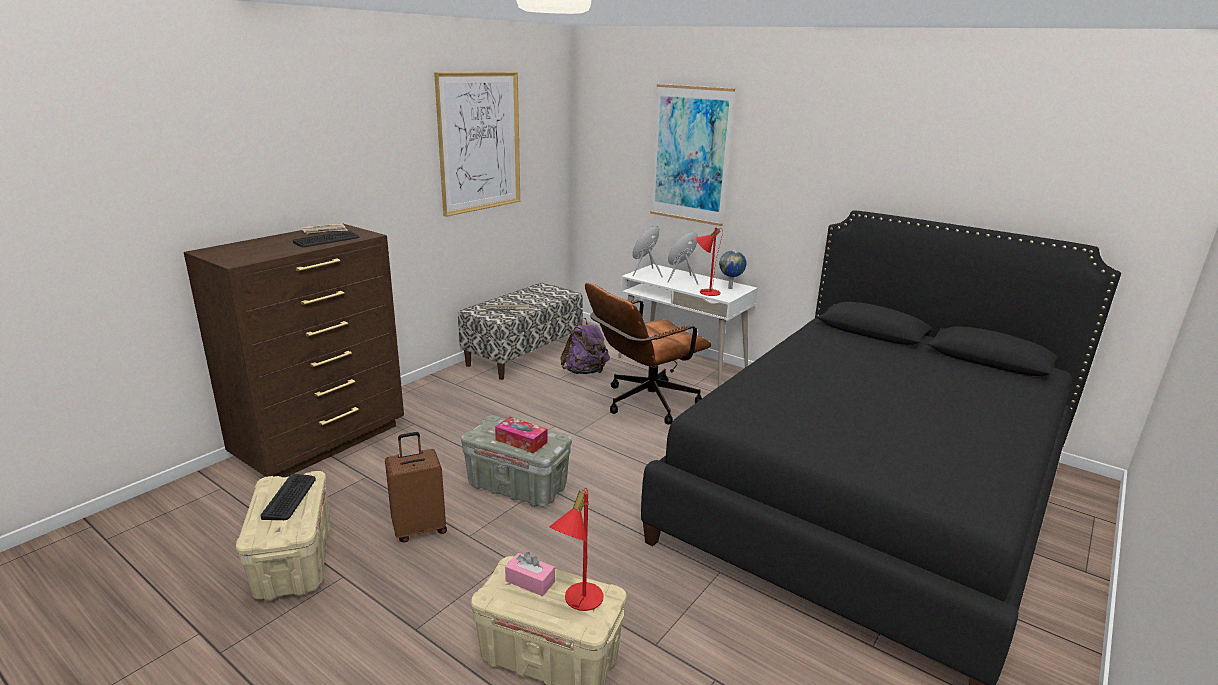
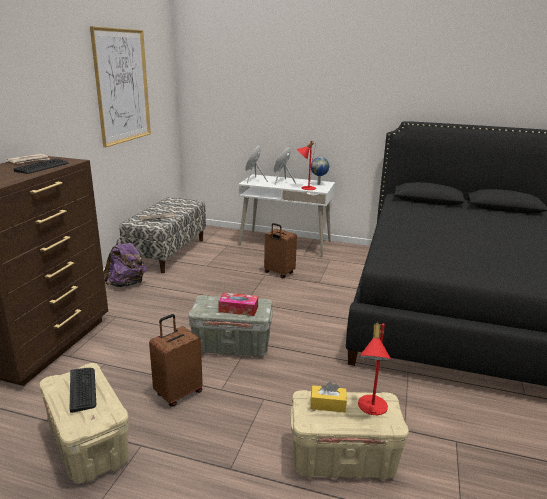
camera: 20 degrees left, 0 degrees up
pink tissue box [505,552,555,596] -> yellow tissue box [311,382,347,412]
purple backpack [560,318,610,374] -> purple backpack moved to [104,238,147,287]
brown office chair [585,283,711,425] -> brown suitcase [264,223,297,278]
picture [650,84,735,226] -> none

